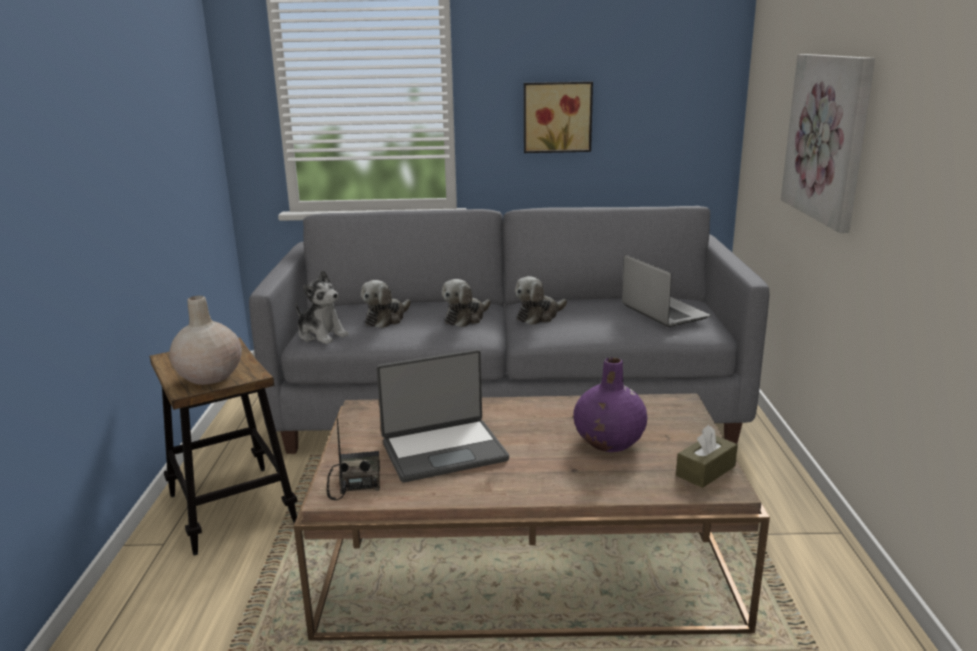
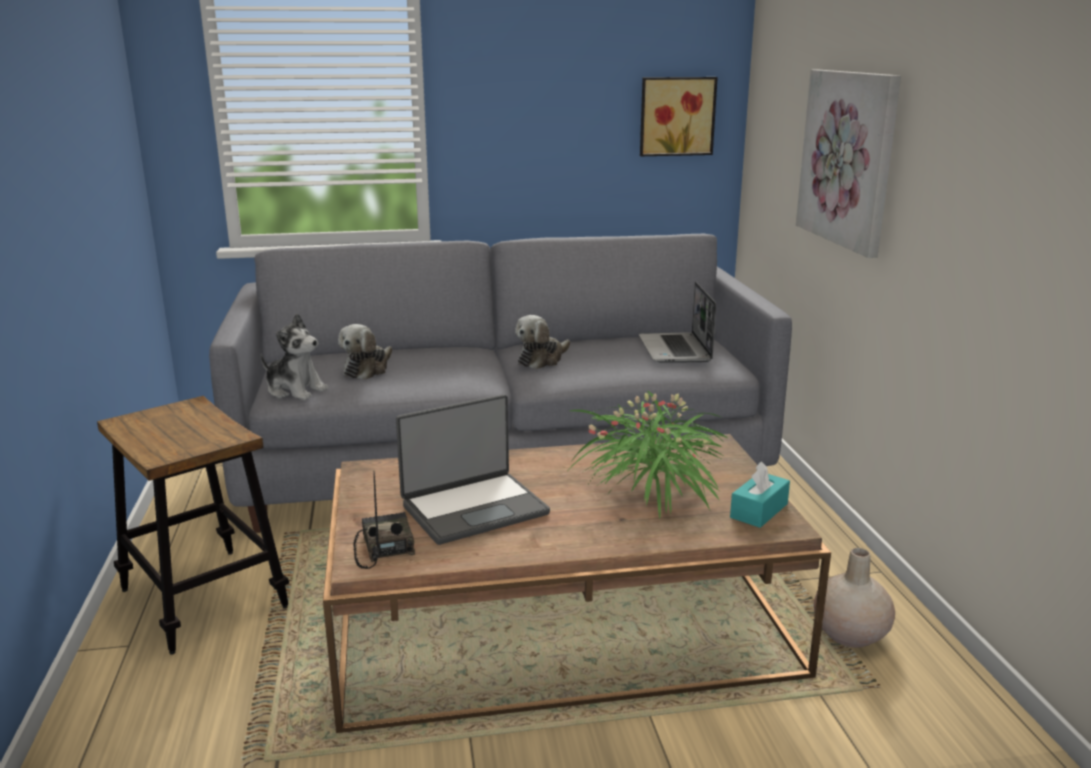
camera: 10 degrees left, 0 degrees up
beige vase [169,296,242,385] -> beige vase moved to [813,548,895,648]
plush toy [442,279,491,327] -> none
picture [524,81,593,153] -> picture moved to [640,77,718,156]
purple vase [574,357,647,452] -> potted plant [569,391,729,519]
laptop [622,255,711,327] -> laptop turned 150 degrees counterclockwise [638,282,716,363]
brown tissue box [676,425,738,488] -> turquoise tissue box [730,461,790,528]

